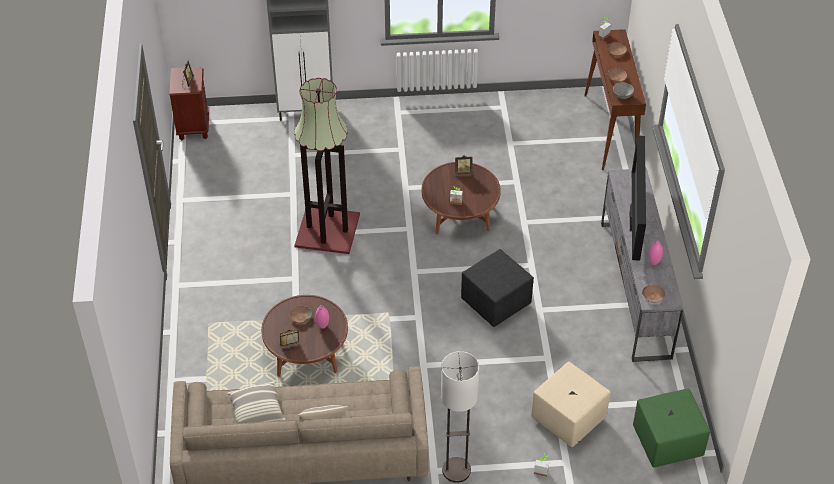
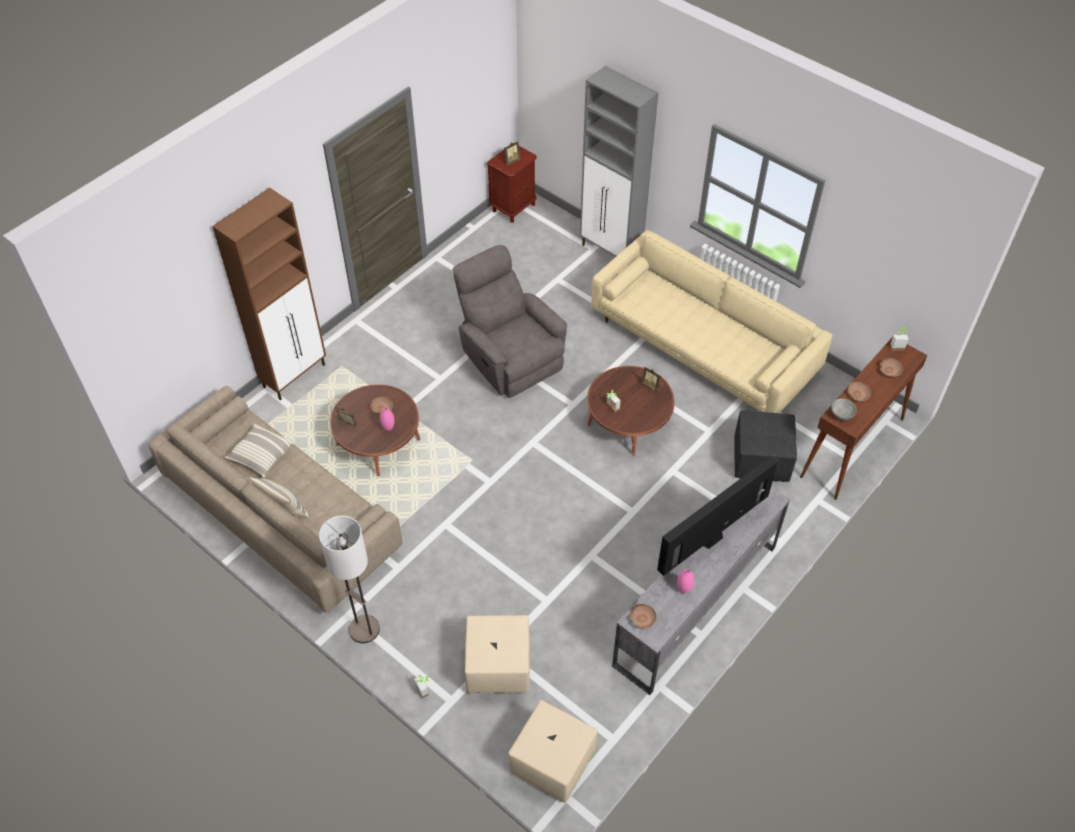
camera: 45 degrees right, 5 degrees up
floor lamp [294,78,360,254] -> grey armchair [453,245,567,398]
black ottoman [461,249,534,327] -> black ottoman moved to [735,410,797,482]
green ottoman [633,388,710,467] -> beige ottoman [508,700,597,803]
none -> brown cabinet [212,188,326,400]
none -> beige sofa [591,230,833,413]

